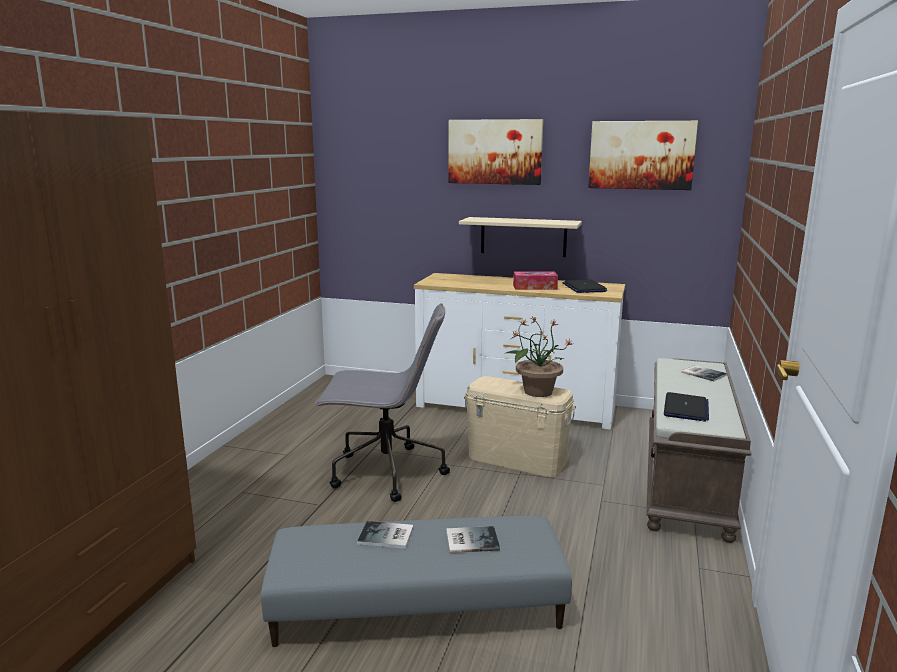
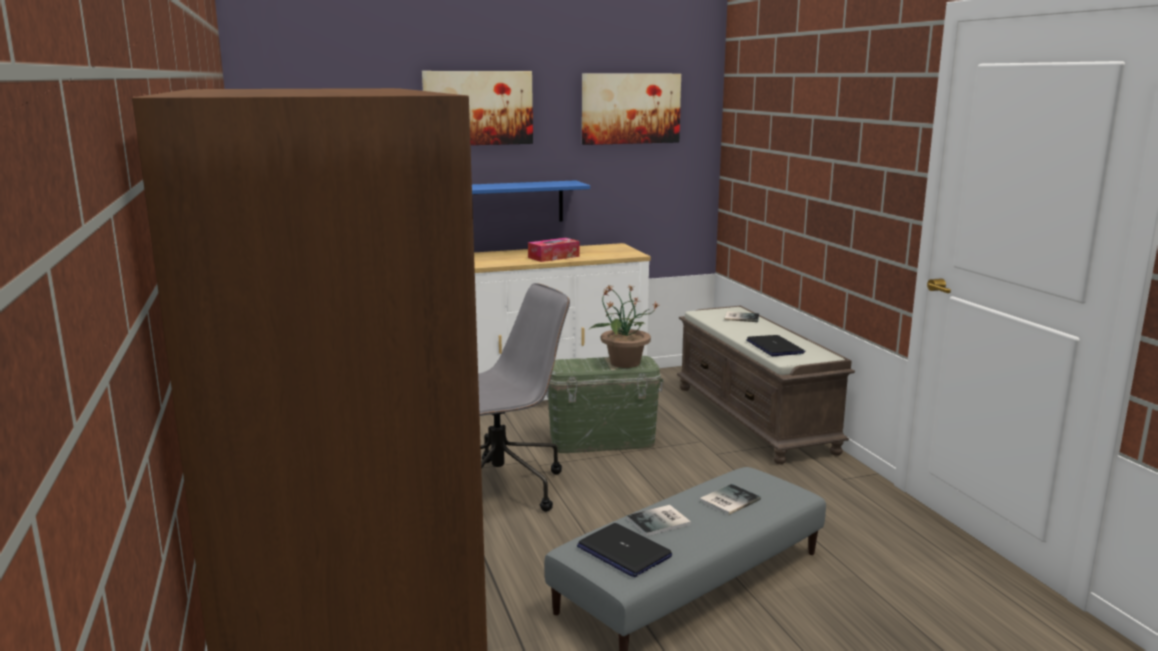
camera: 35 degrees left, 0 degrees up
beige shelf [459,217,582,257] -> blue shelf [472,180,590,222]
beige storage box [464,376,576,477] -> green storage box [546,356,664,453]
laptop [563,279,607,293] -> laptop moved to [577,523,672,577]

